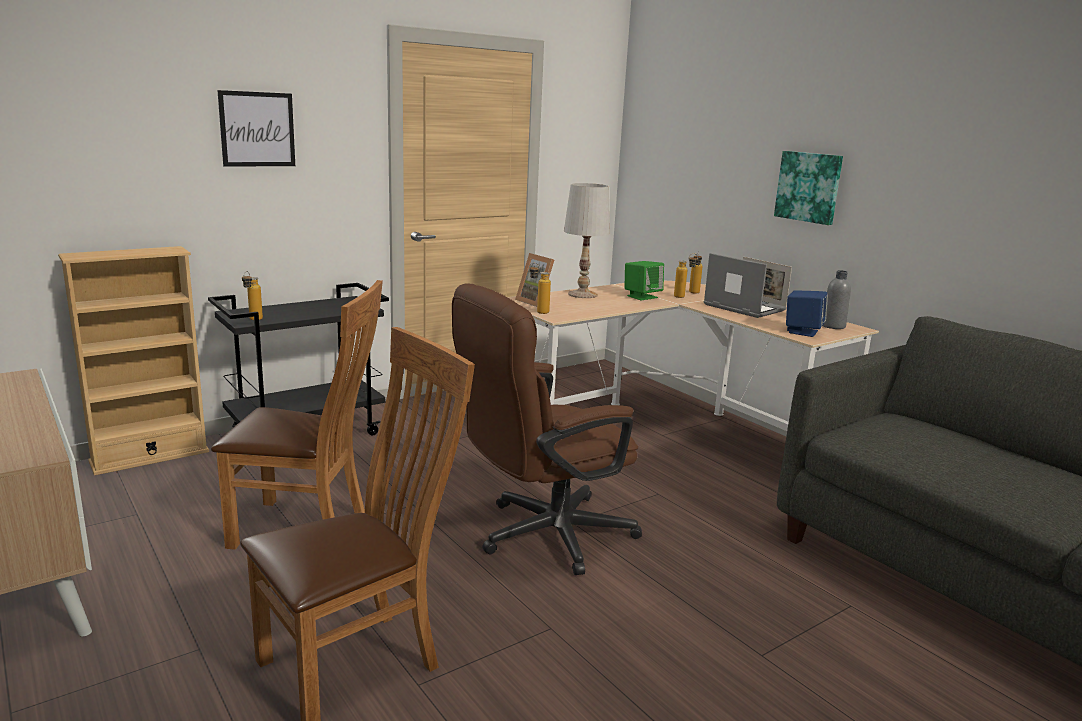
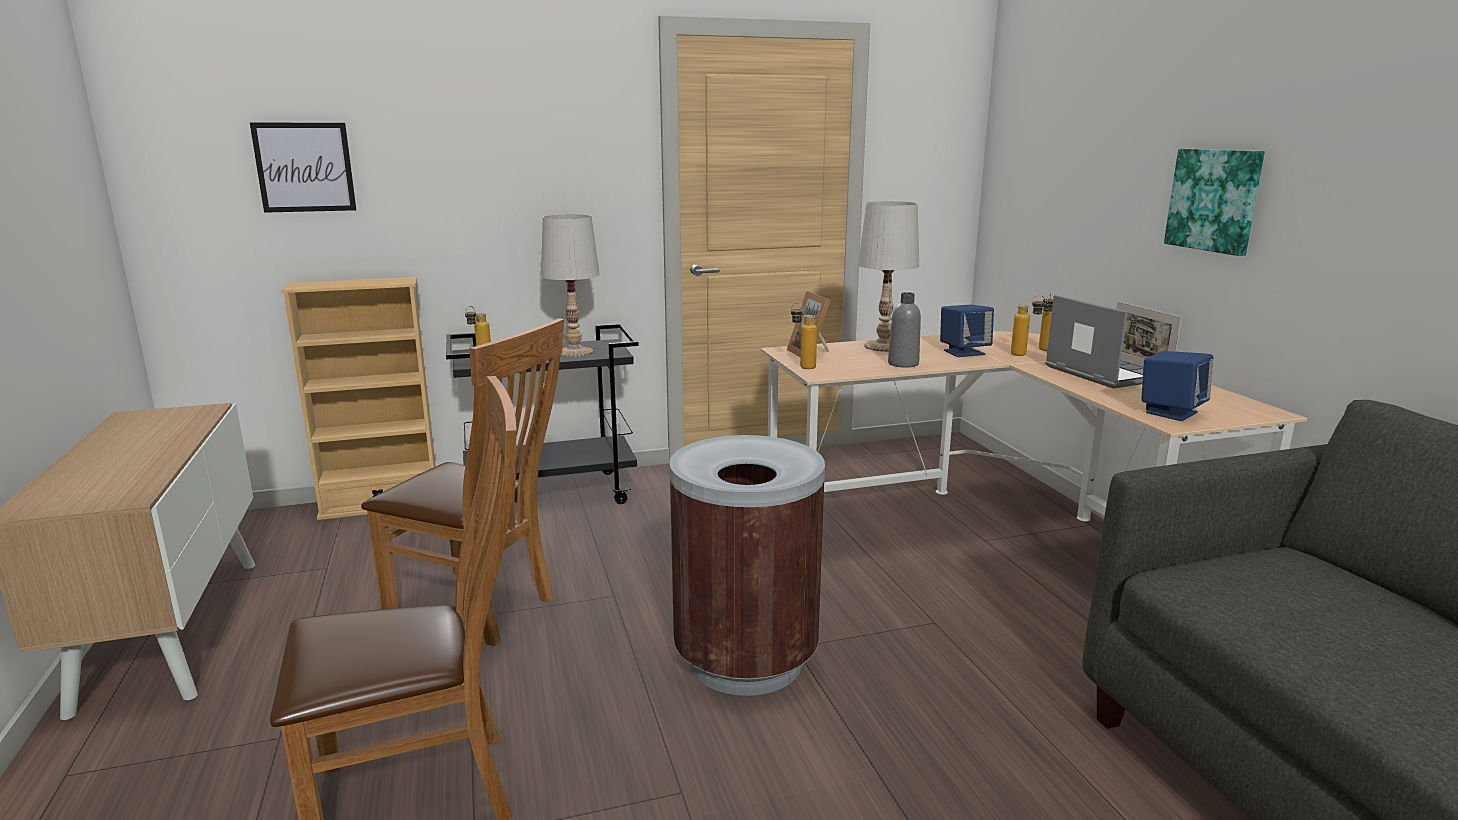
camera: 20 degrees right, 0 degrees up
picture [217,90,295,167] -> picture moved to [250,123,356,213]
brown office chair [452,283,642,575] -> brown trash can [669,435,825,696]
green speaker [624,261,664,300] -> blue speaker [940,305,994,357]
grey bottle [823,270,851,329] -> grey bottle moved to [888,292,921,368]
none -> white table lamp [541,214,600,357]

